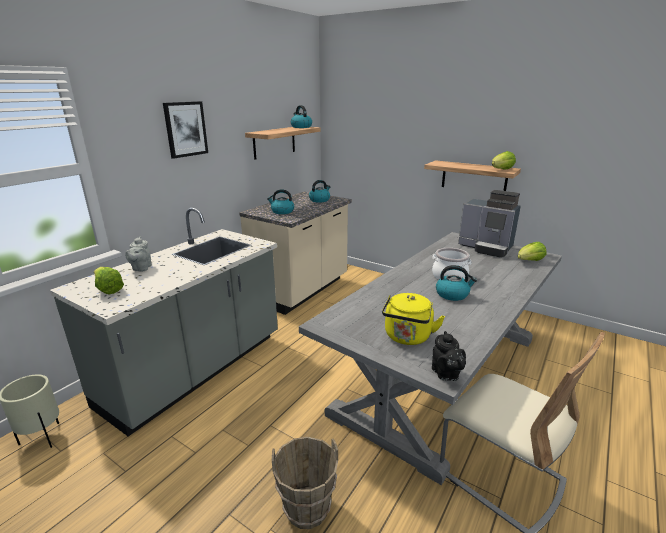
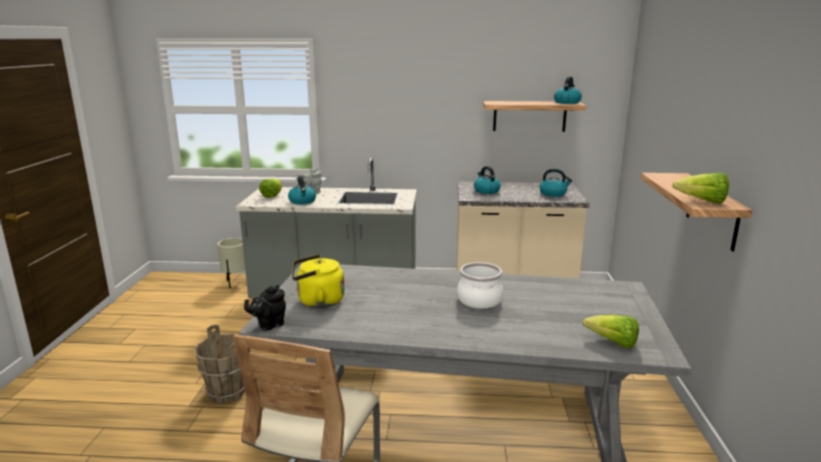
camera: 60 degrees right, 5 degrees down
picture [163,101,208,159] -> none
kettle [436,265,477,301] -> kettle moved to [288,176,316,204]
coffee machine [458,190,521,257] -> none

